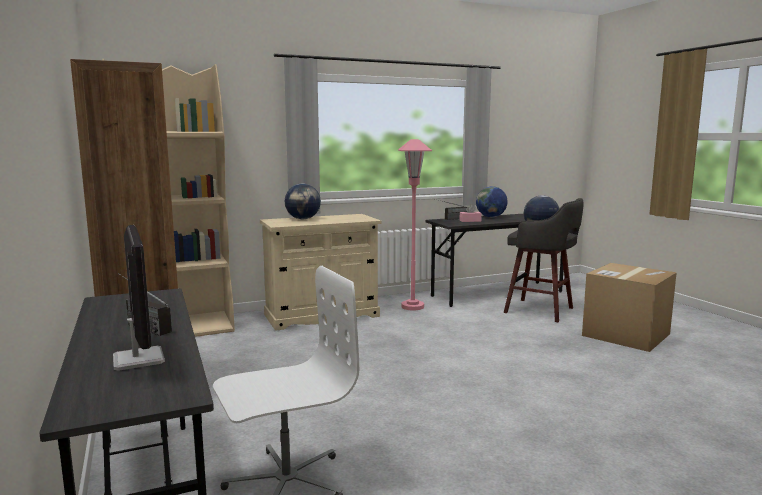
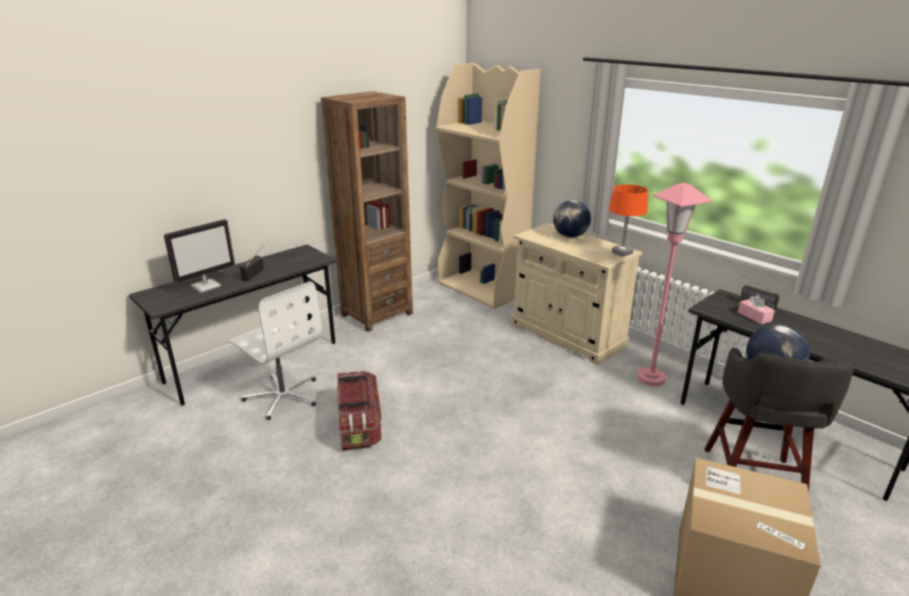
camera: 70 degrees right, 15 degrees up
globe [476,186,508,217] -> none
none -> storage box [337,370,382,451]
none -> orange table lamp [609,184,648,257]

